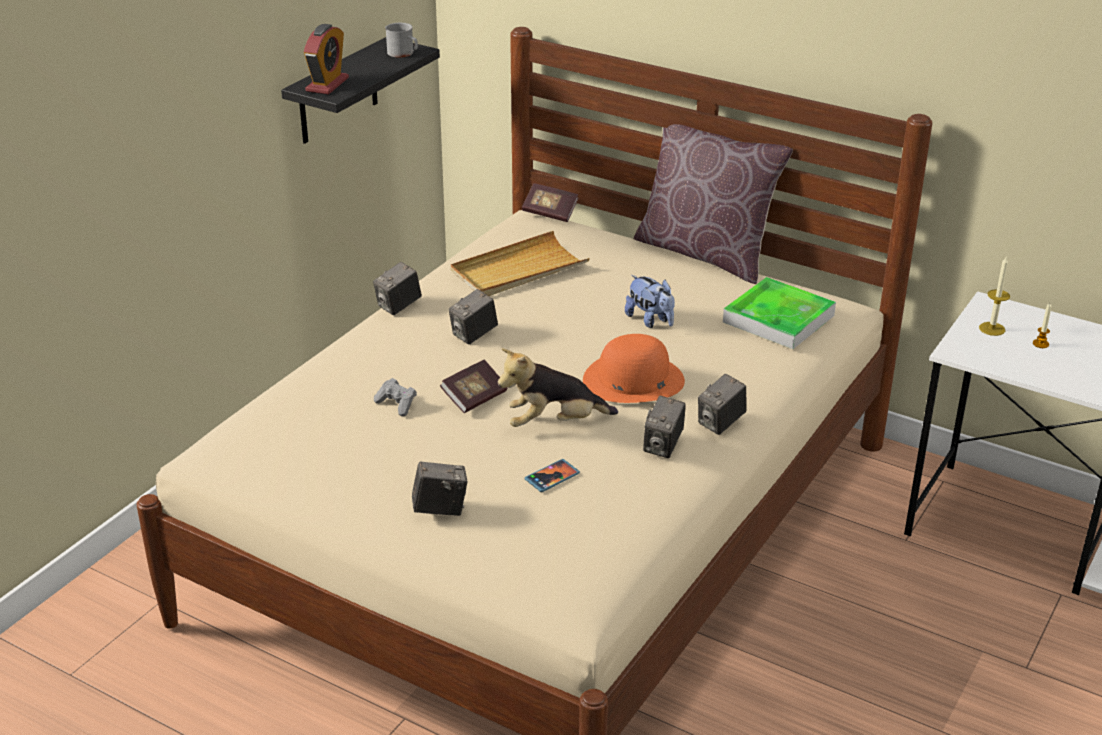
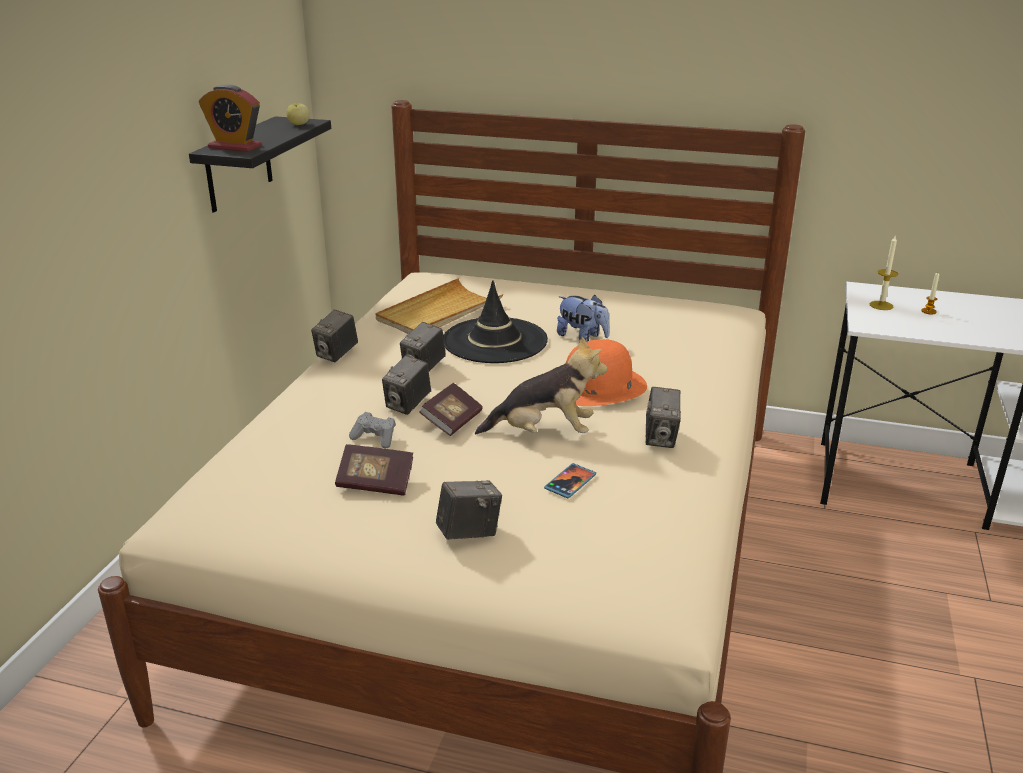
camera: 15 degrees left, 5 degrees down
alarm clock [304,24,349,95] -> alarm clock turned 105 degrees clockwise [199,84,262,152]
grey mug [385,23,418,58] -> apple [287,104,310,125]
plush toy [498,348,618,427] -> plush toy turned 150 degrees counterclockwise [475,336,607,434]
book [522,183,578,222] -> book moved to [335,444,413,496]
brown pillow [634,124,793,284] -> none
camera [698,374,747,435] -> camera moved to [382,355,431,415]
tray [723,277,836,349] -> none
none -> black hat [443,280,548,363]

